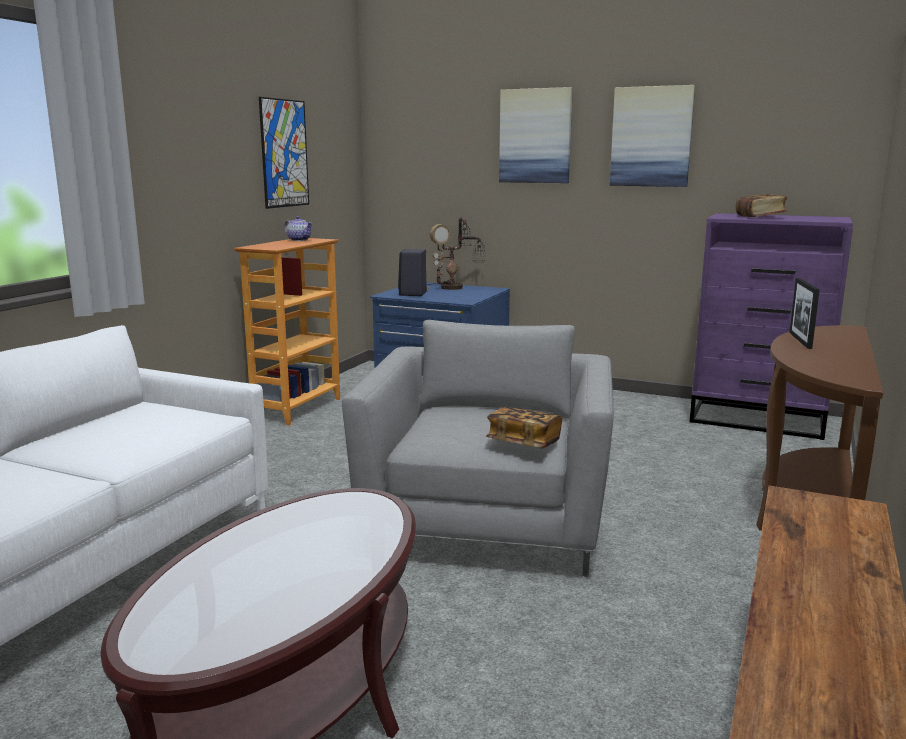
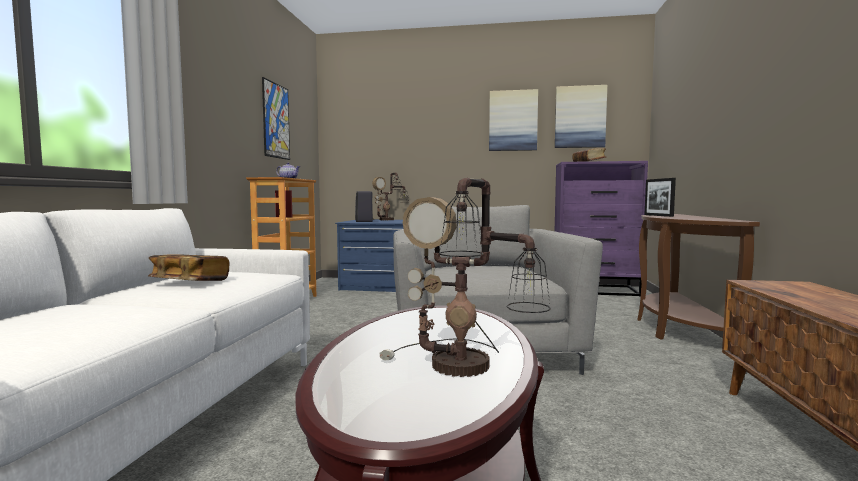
camera: 15 degrees left, 10 degrees down
book [486,407,562,448] -> book moved to [148,254,230,281]
picture [499,87,573,183] -> picture moved to [555,85,607,148]
none -> table lamp [379,178,551,377]

